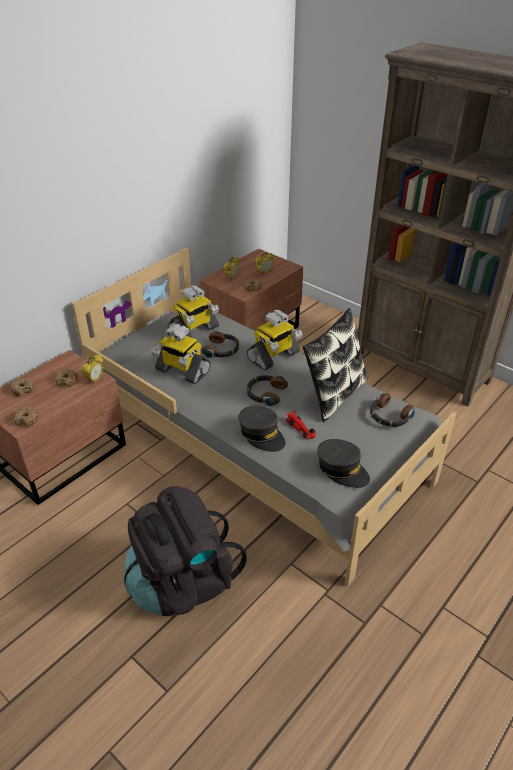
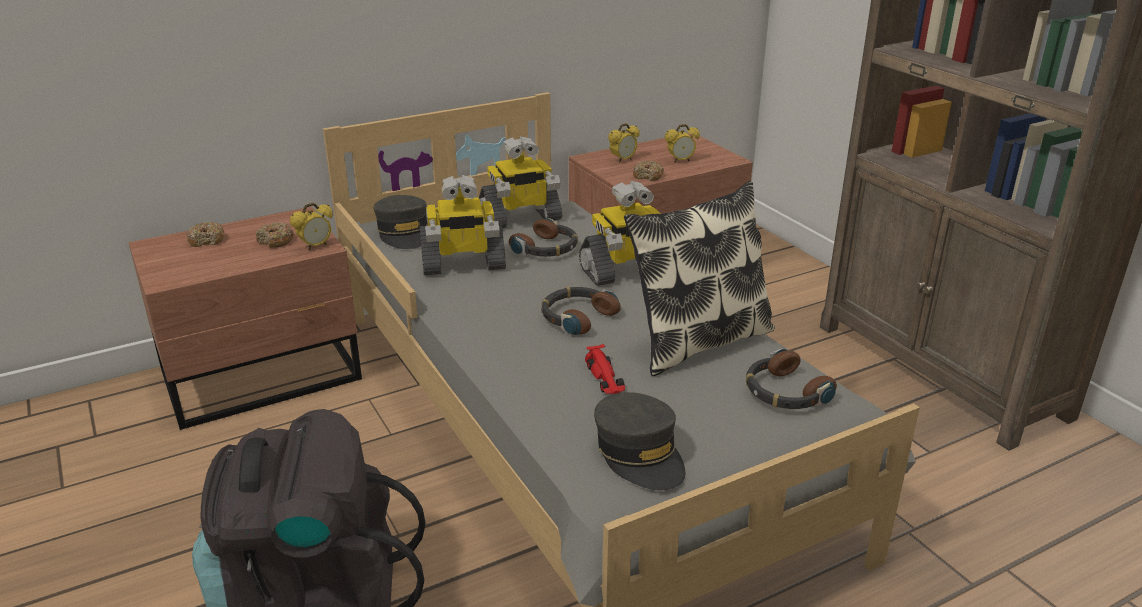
camera: 20 degrees right, 10 degrees down
donut [14,407,39,427] -> none
toy robot [151,324,211,384] -> toy robot turned 60 degrees counterclockwise [420,175,506,275]
grey cap [238,406,286,452] -> grey cap moved to [373,195,428,249]

